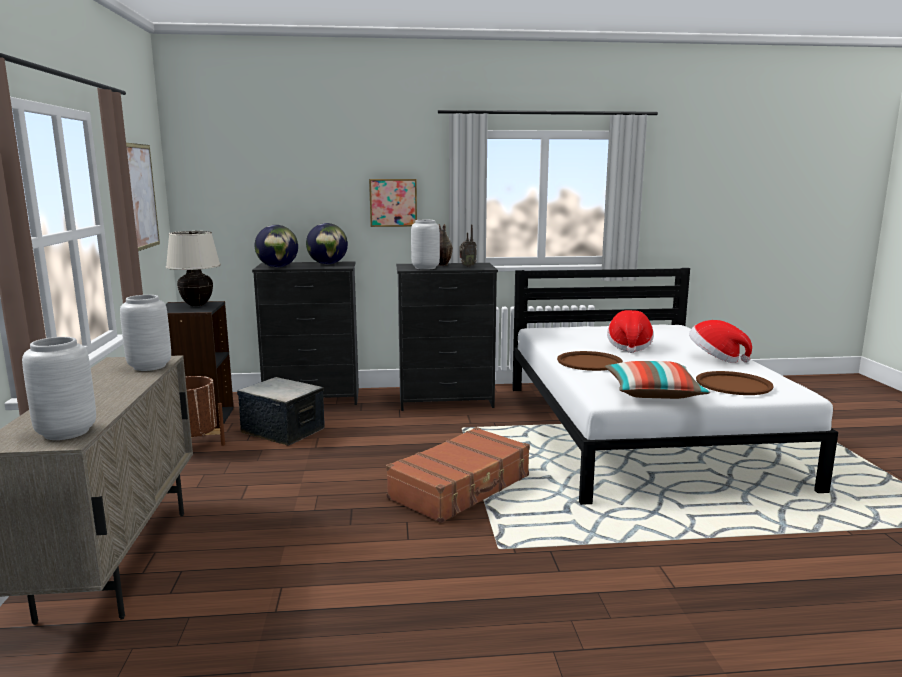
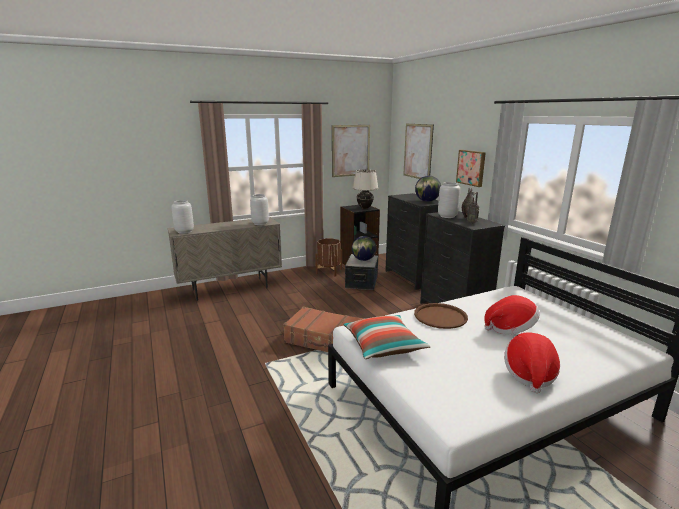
camera: 70 degrees right, 5 degrees up
globe [255,225,298,267] -> globe moved to [352,236,376,261]
brown tray [696,371,774,395] -> none
none -> picture [403,123,434,179]

